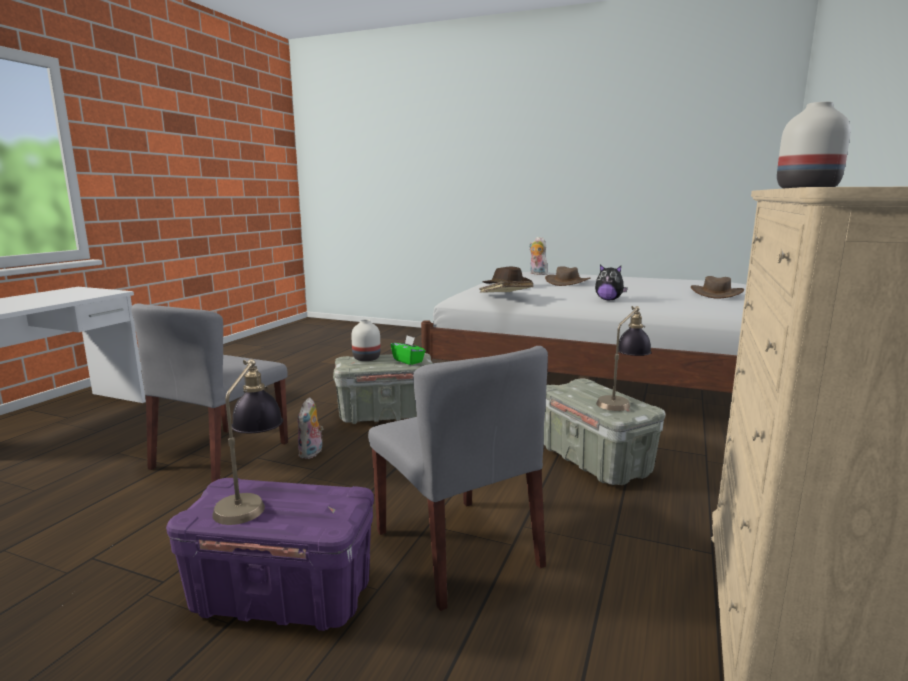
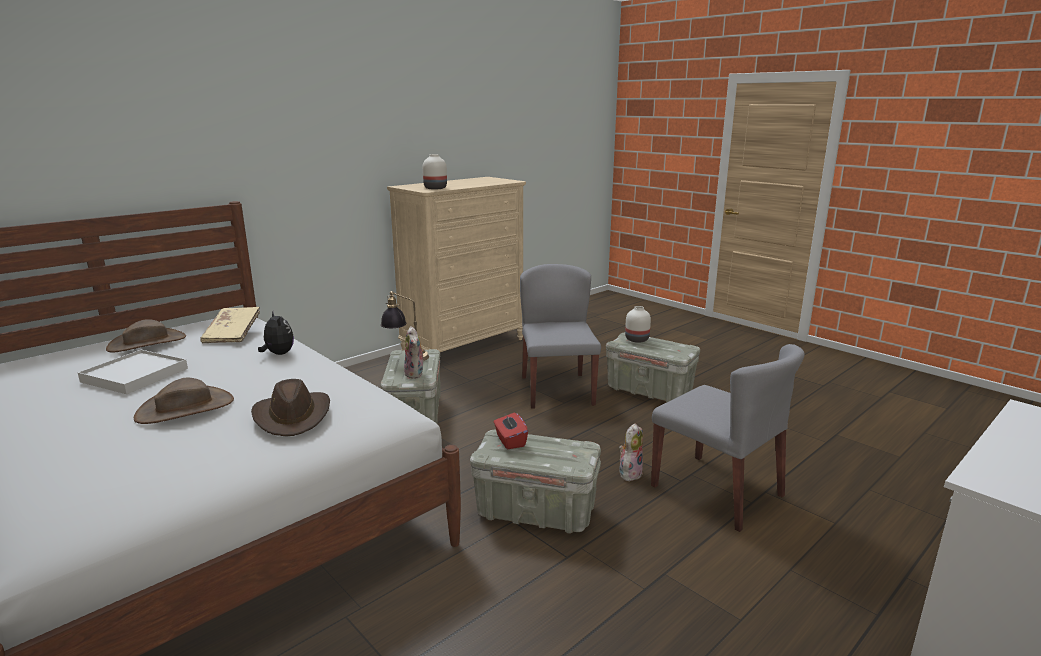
camera: 155 degrees left, 5 degrees up
grey chair [131,303,288,482] -> grey chair turned 90 degrees clockwise [651,344,805,532]
purple storage box [166,478,374,631] -> grey storage box [606,332,700,402]
table lamp [212,359,283,525] -> none
white vase [351,319,381,361] -> white vase moved to [625,306,651,343]
green tissue box [391,336,426,365] -> red tissue box [494,413,528,450]
beige book [479,281,533,293] -> beige book moved to [200,307,260,343]
plush toy [529,237,548,275] -> plush toy moved to [404,326,426,379]
none -> white tray [78,350,188,394]

